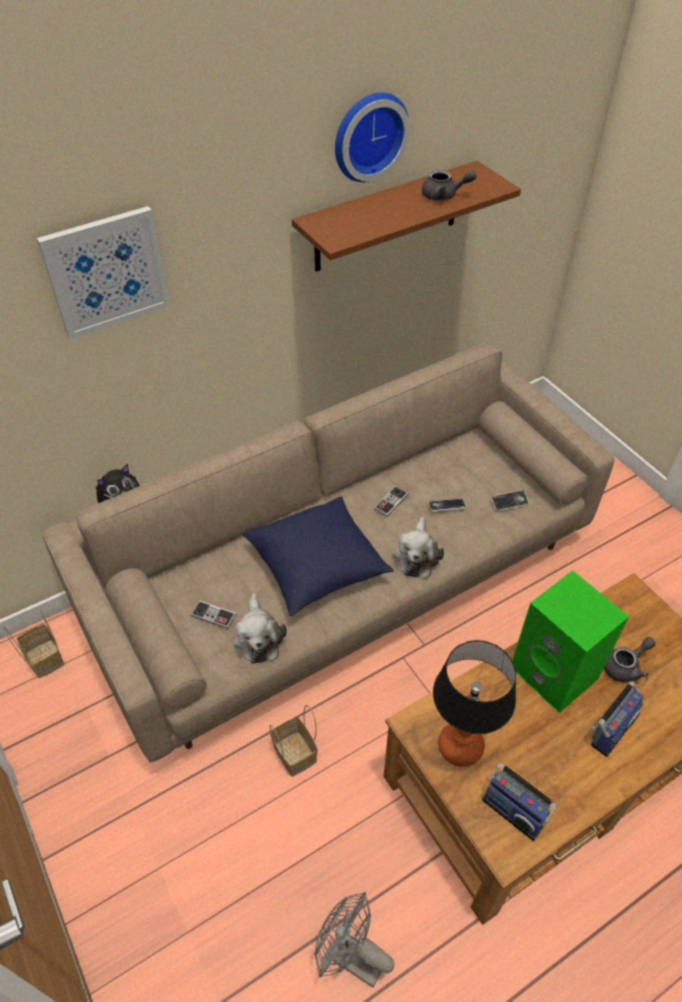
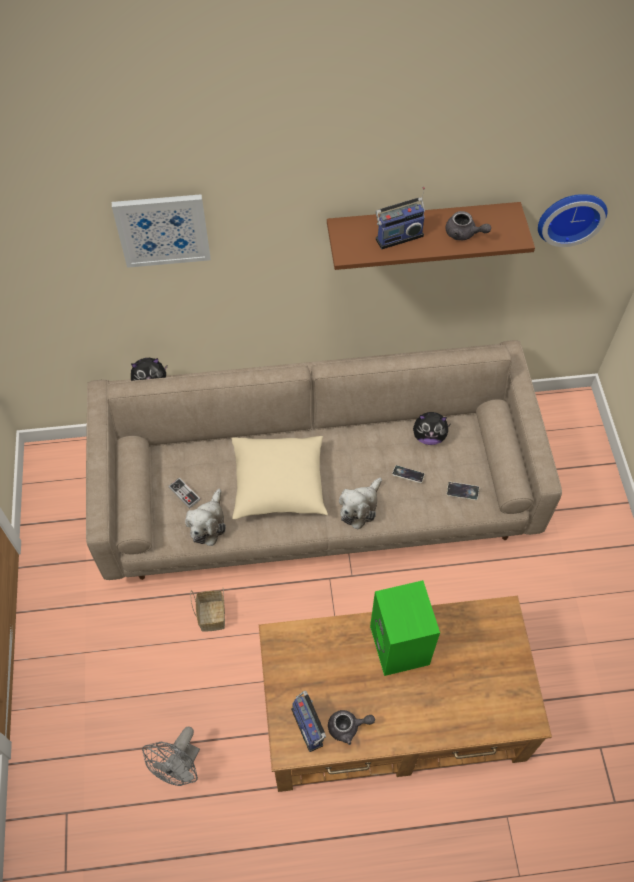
camera: 25 degrees right, 10 degrees up
basket [3,609,64,678] -> none
blue pillow [242,497,394,616] -> beige pillow [231,436,328,519]
grey fan [314,892,394,987] -> grey fan turned 120 degrees counterclockwise [142,727,200,786]
wall clock [335,92,410,182] -> wall clock moved to [538,194,607,247]
game controller [374,486,409,517] -> none
table lamp [433,640,516,767] -> none
radio [590,676,649,757] -> radio moved to [375,187,425,249]
grey teapot [604,637,655,682] -> grey teapot moved to [328,710,375,745]
none -> plush toy [413,412,450,445]

